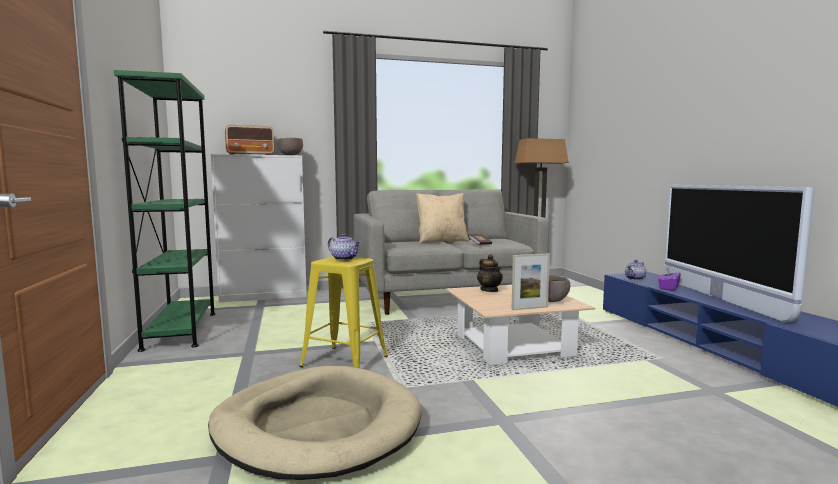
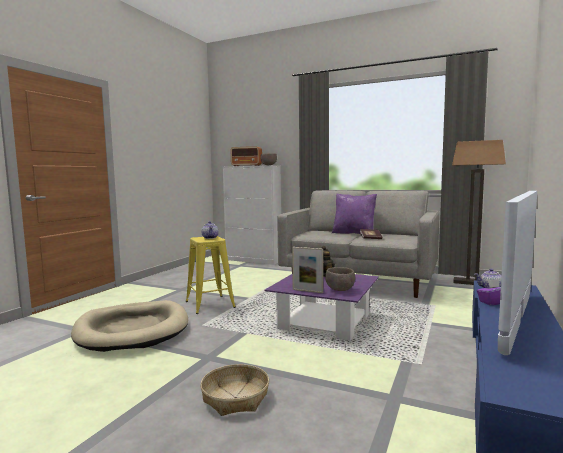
camera: 40 degrees right, 0 degrees up
green bookcase [114,70,216,352] -> none
beige pillow [416,193,469,243] -> purple pillow [332,194,377,234]
beige coffee table [446,285,595,365] -> purple coffee table [264,274,379,341]
none -> basket [200,364,269,416]

